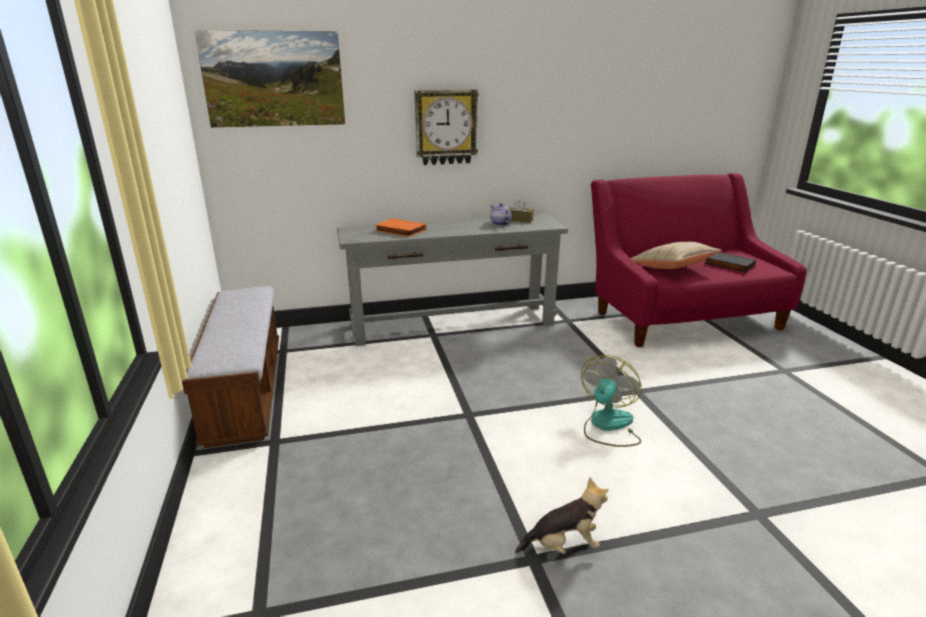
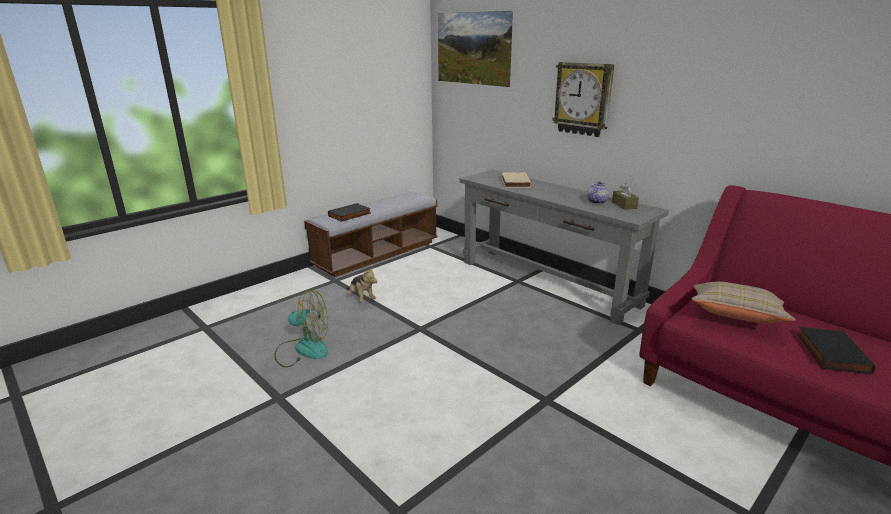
camera: 60 degrees right, 0 degrees up
orange book [375,218,426,237] -> beige book [501,172,531,188]
plush toy [515,477,609,554] -> plush toy moved to [347,266,377,302]
fan [581,355,642,447] -> fan moved to [274,289,328,368]
none -> black book [328,203,371,222]

